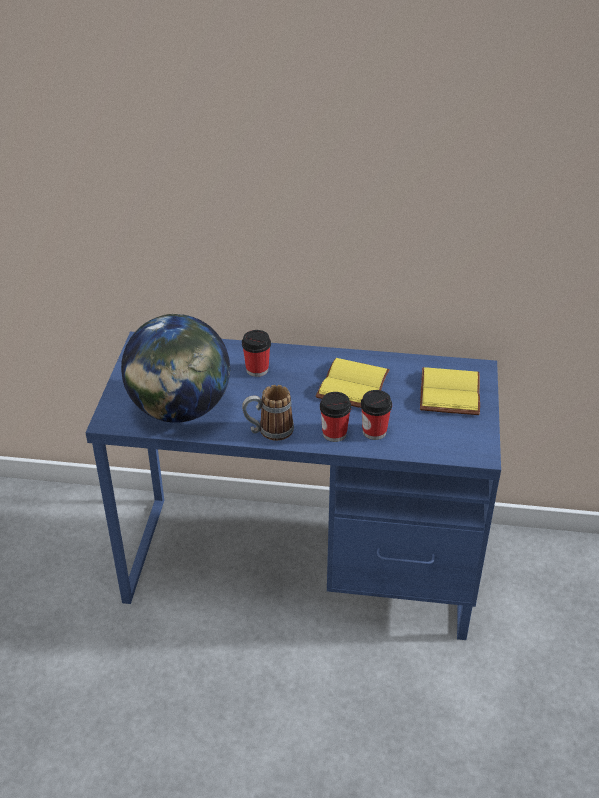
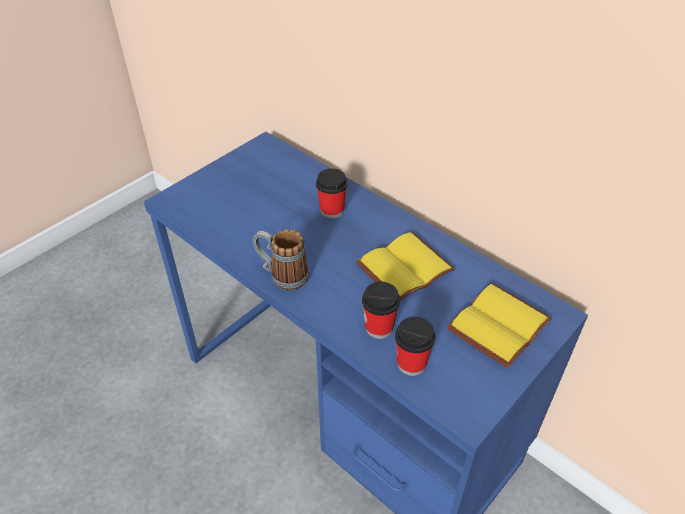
camera: 35 degrees right, 5 degrees up
globe [121,314,231,423] -> none
cup [320,392,351,442] -> cup moved to [395,316,435,376]

